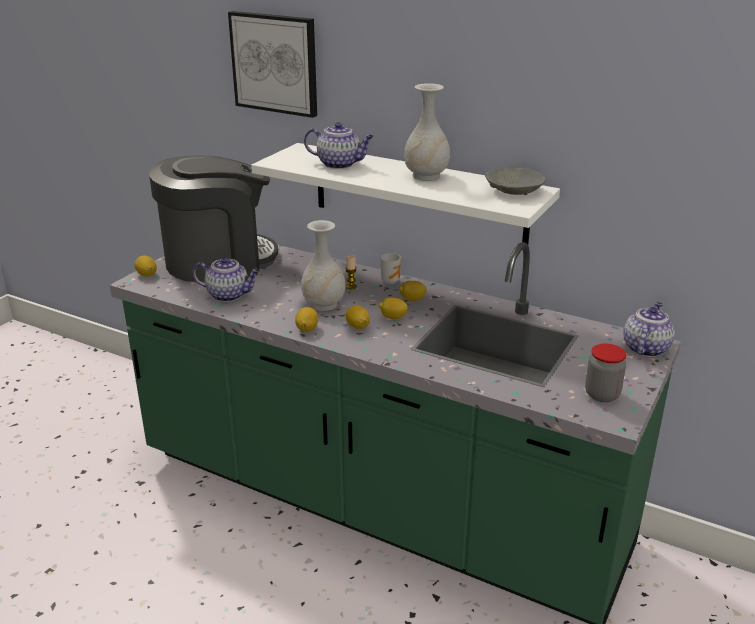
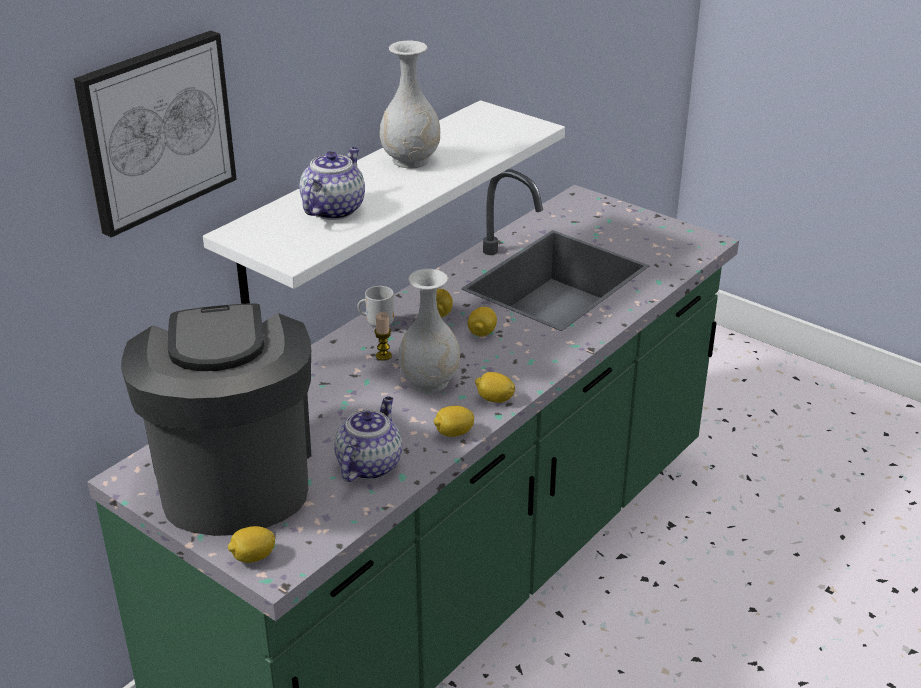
camera: 80 degrees left, 5 degrees up
lemon [346,305,370,329] -> lemon moved to [434,406,474,437]
grey bowl [485,167,545,195] -> none
jar [585,344,626,402] -> none
teapot [623,302,675,357] -> none

